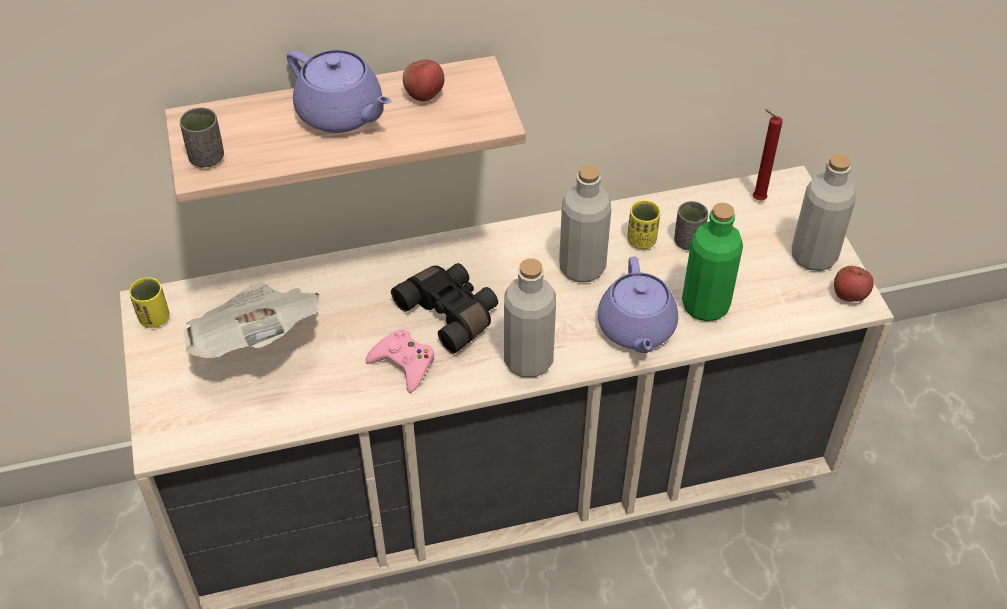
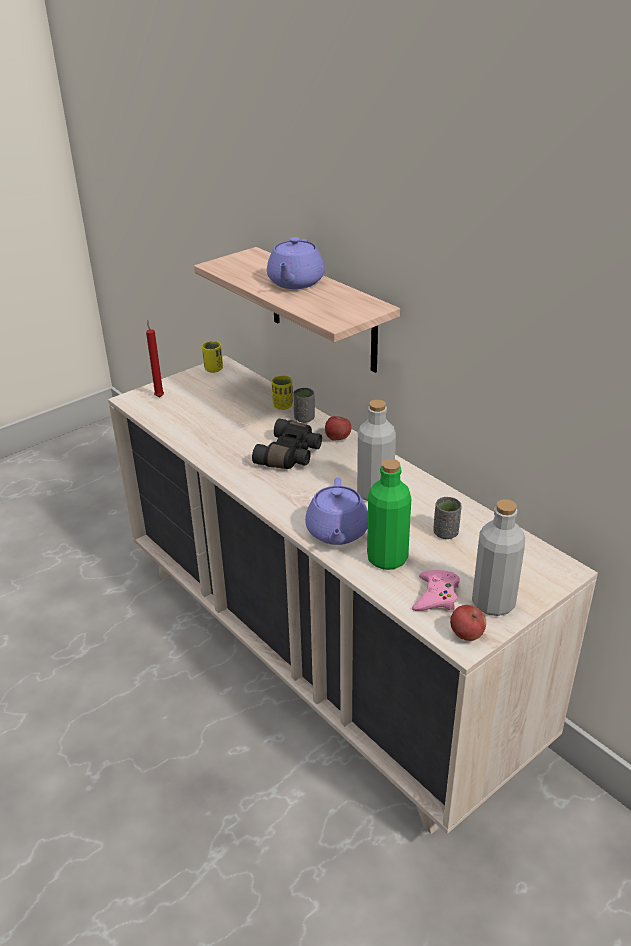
camera: 65 degrees right, 15 degrees down
grey cup [180,107,224,167] -> grey cup moved to [293,388,315,423]
newspaper [184,282,320,358] -> none
pink game controller [365,329,435,393] -> pink game controller moved to [412,570,460,611]
apple [403,59,444,101] -> apple moved to [325,416,351,440]
grey bottle [504,258,556,378] -> none
purple teapot [598,257,678,353] -> purple teapot turned 60 degrees counterclockwise [305,478,368,545]
yellow cup [627,200,661,249] -> yellow cup moved to [272,376,293,410]
red candle [753,109,783,200] -> red candle moved to [146,320,164,397]

